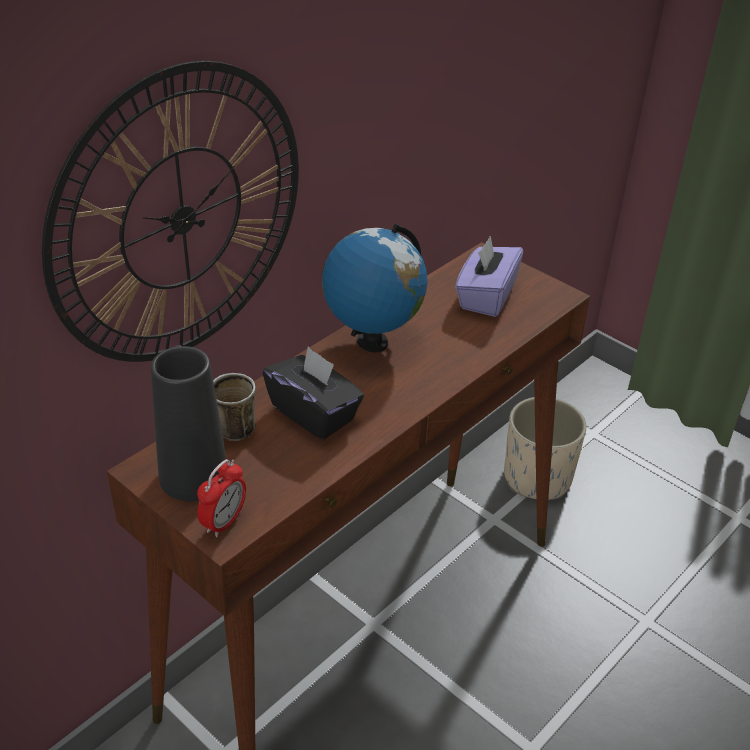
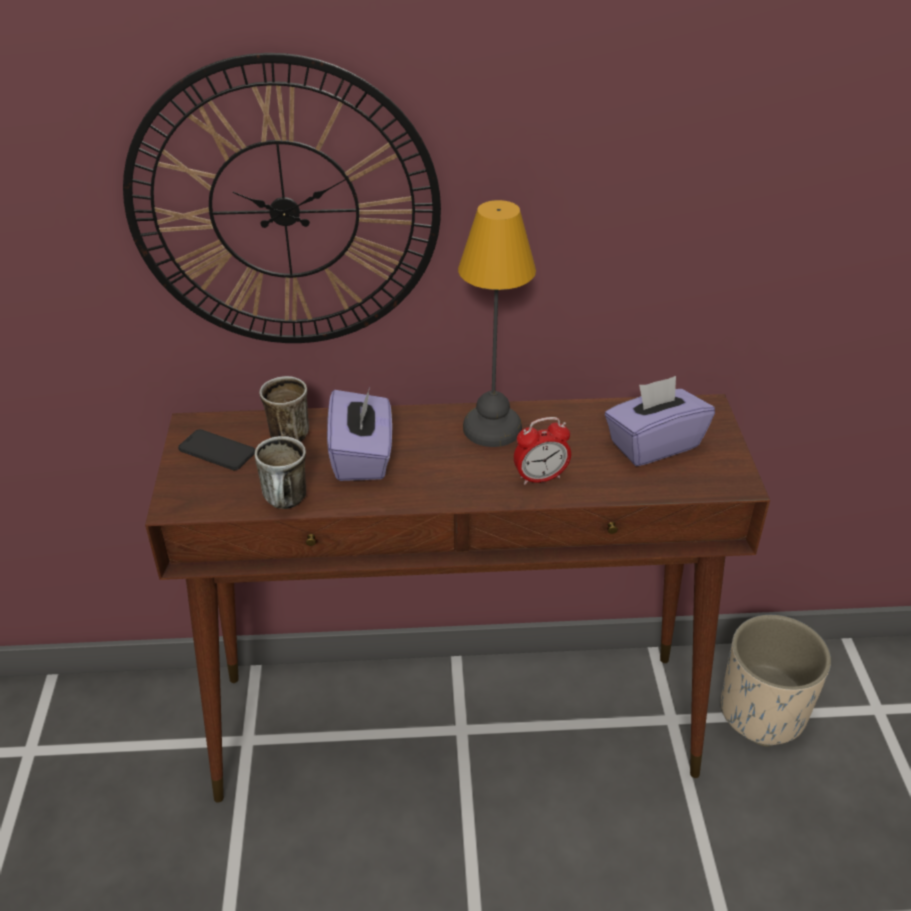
camera: 45 degrees right, 0 degrees up
black vase [151,346,227,501] -> phone [178,429,255,470]
alarm clock [197,459,246,537] -> alarm clock moved to [514,417,571,485]
black tissue box [263,346,364,440] -> purple tissue box [327,387,392,481]
globe [322,223,428,352] -> table lamp [458,200,536,447]
none -> mug [255,436,306,509]

